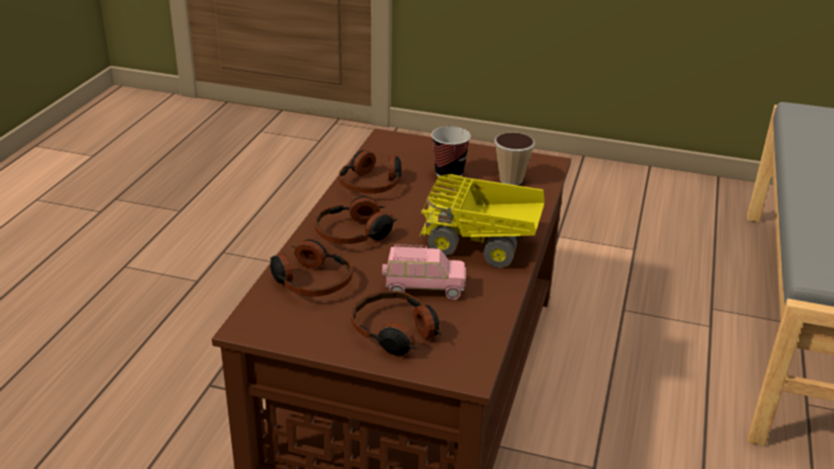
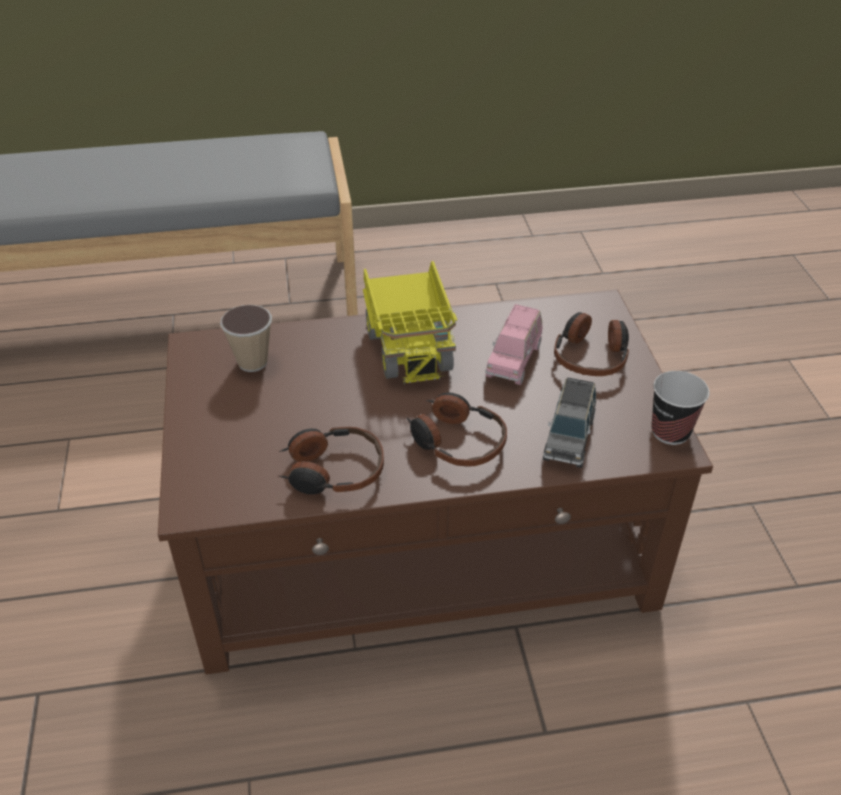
camera: 115 degrees left, 10 degrees up
headphones [270,239,352,297] -> grey toy car [543,377,596,468]
pink toy car [382,244,466,300] -> pink toy car turned 135 degrees counterclockwise [486,304,542,385]
cup [431,126,471,179] -> cup moved to [651,371,710,445]

